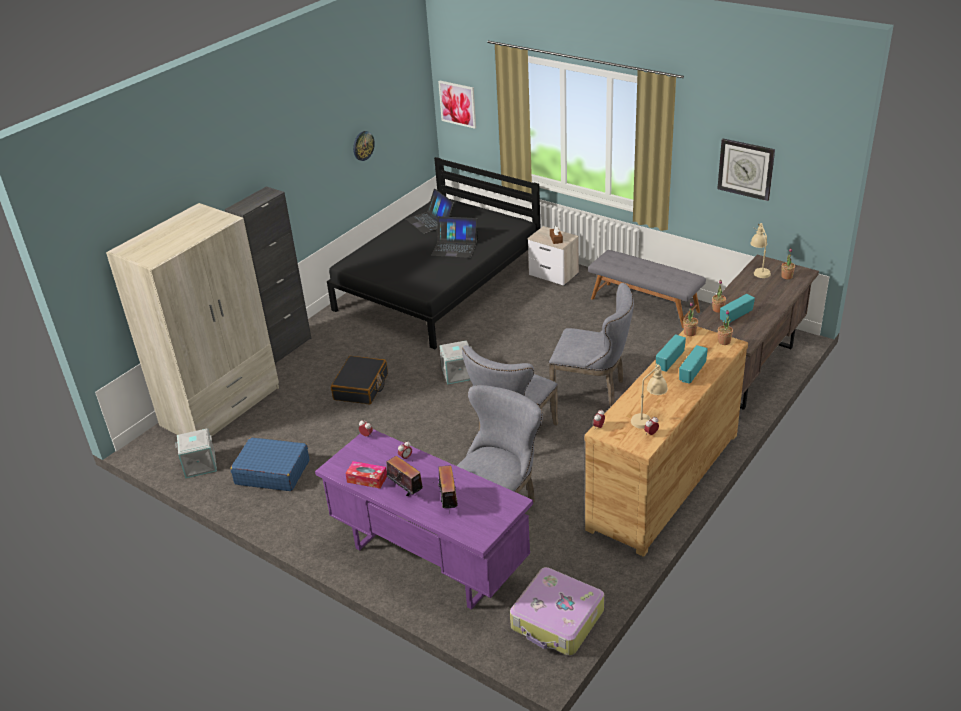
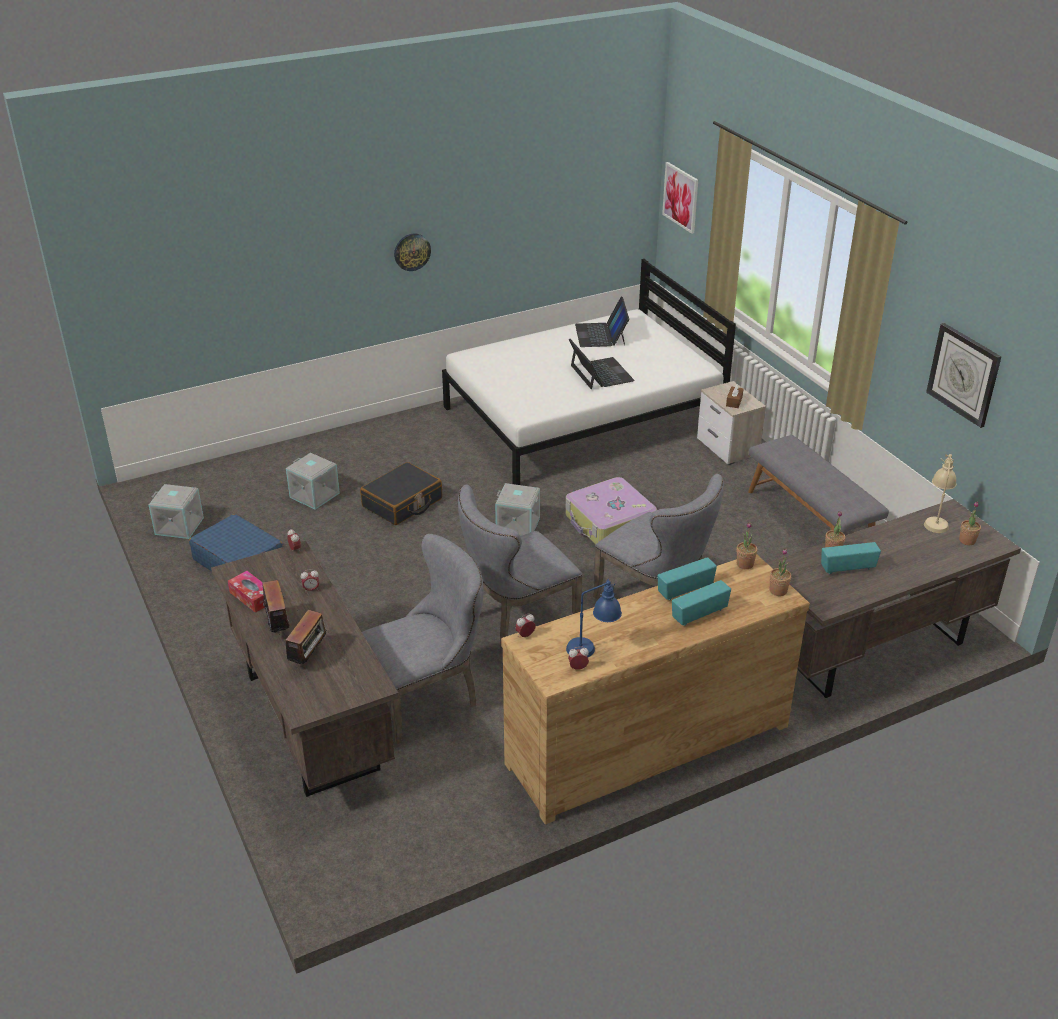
camera: 25 degrees right, 0 degrees up
beige wardrobe [106,203,279,437] -> none
black cabinet [225,186,311,364] -> none
purple desk [315,429,533,610] -> brown desk [211,541,399,797]
black bed [327,157,540,349] -> white bed [442,259,736,485]
wall clock [353,131,375,161] -> wall clock moved to [394,234,431,271]
laptop [431,216,478,258] -> laptop turned 150 degrees counterclockwise [569,339,635,389]
suitcase [510,567,604,656] -> suitcase moved to [565,477,657,544]
beige table lamp [631,363,668,428] -> blue table lamp [566,579,622,657]
none -> grey storage box [286,453,340,510]

